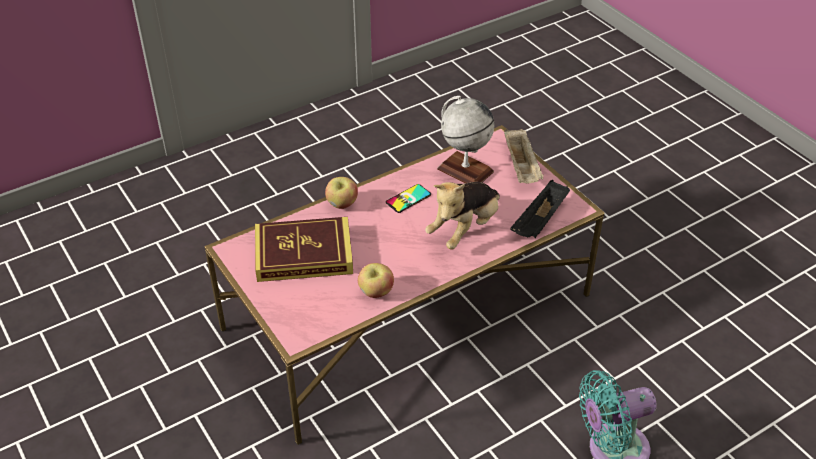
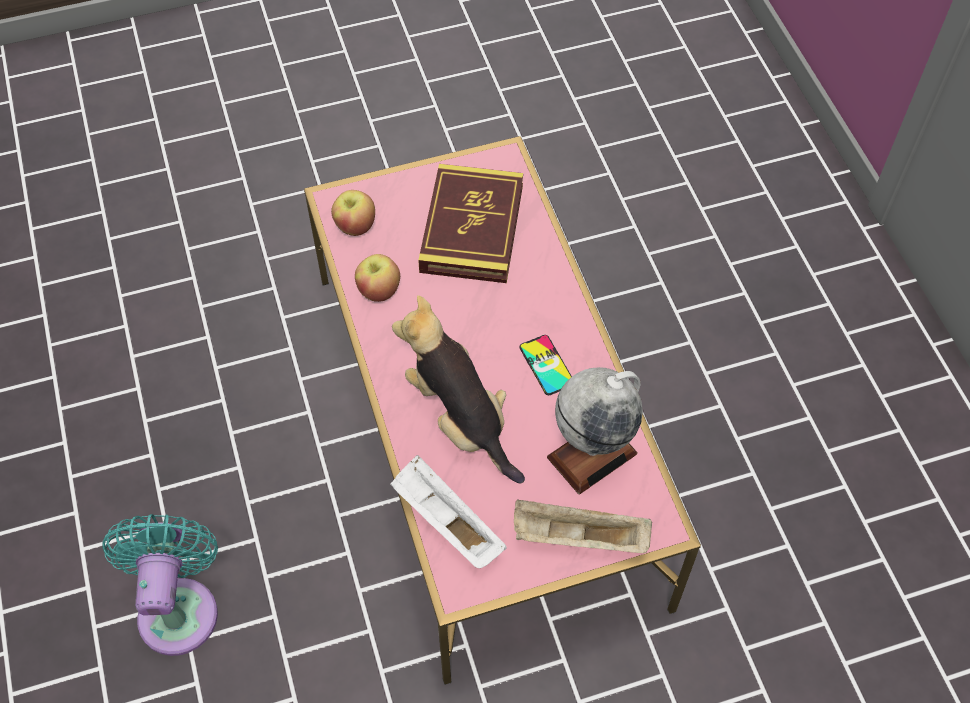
camera: 105 degrees right, 15 degrees up
apple [325,177,358,209] -> apple moved to [331,190,375,236]
black tray [510,180,570,238] -> white tray [390,455,507,569]

